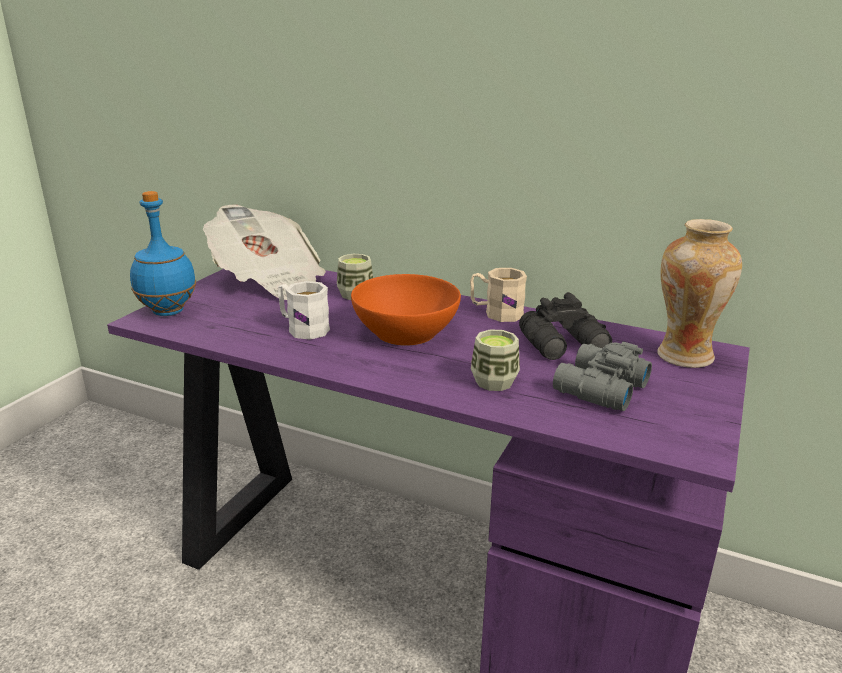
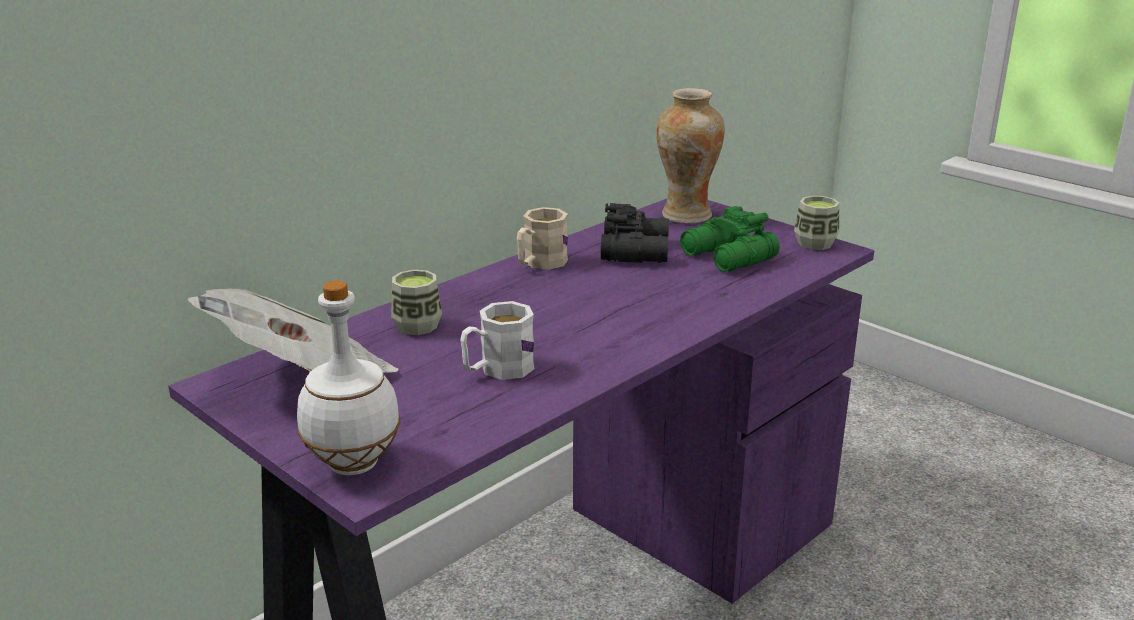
camera: 70 degrees left, 0 degrees up
blue bottle [130,191,196,316] -> white bottle [297,280,400,475]
orange bowl [351,274,461,346] -> none
cup [471,329,520,391] -> cup moved to [794,196,839,250]
grey binoculars [553,342,652,411] -> green binoculars [680,206,780,272]

